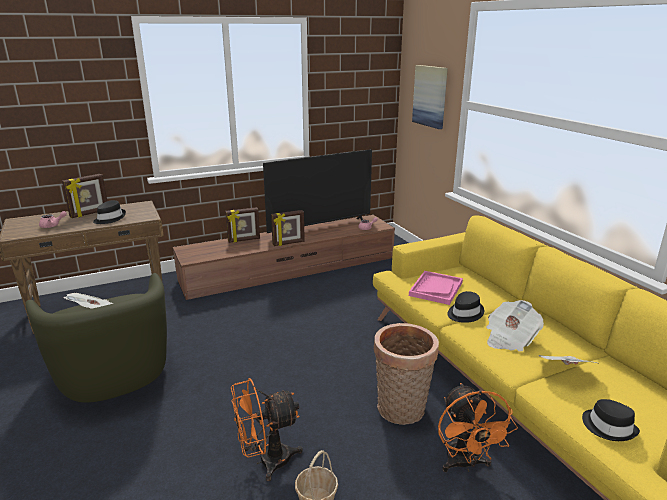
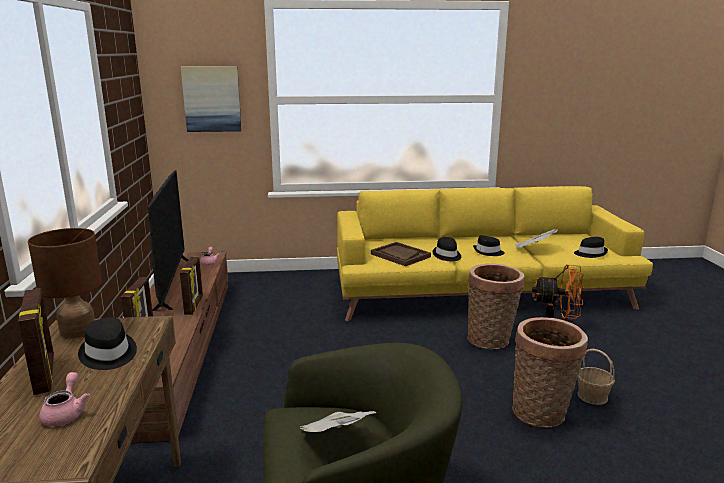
camera: 70 degrees left, 5 degrees down
orange fan [231,378,303,481] -> basket [512,317,588,428]
pink tray [409,271,463,305] -> brown tray [371,242,431,266]
newspaper [486,300,544,352] -> black hat [473,235,505,256]
none -> brown table lamp [28,228,102,338]

